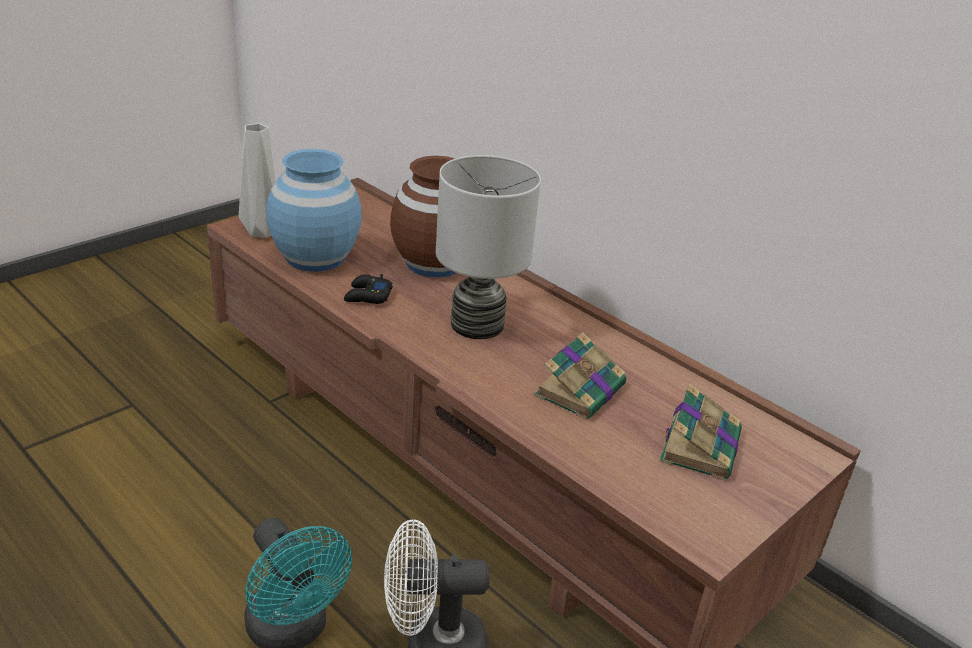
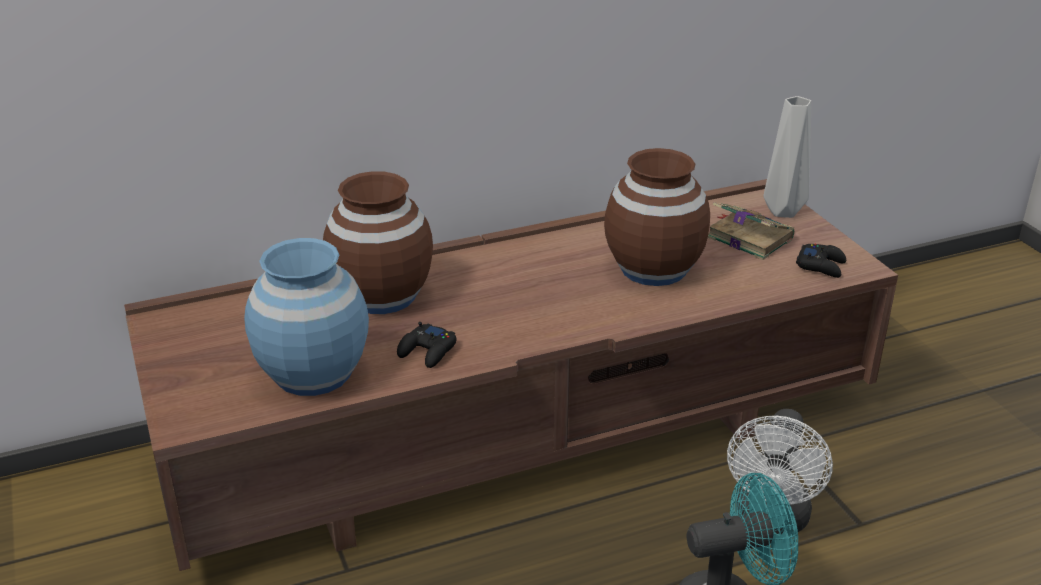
camera: 65 degrees left, 0 degrees up
grey vase [239,123,275,238] -> grey vase moved to [764,96,811,218]
grey table lamp [436,155,541,339] -> none
book [534,332,626,419] -> brown vase [604,148,710,286]
none -> black game controller [796,243,846,278]

